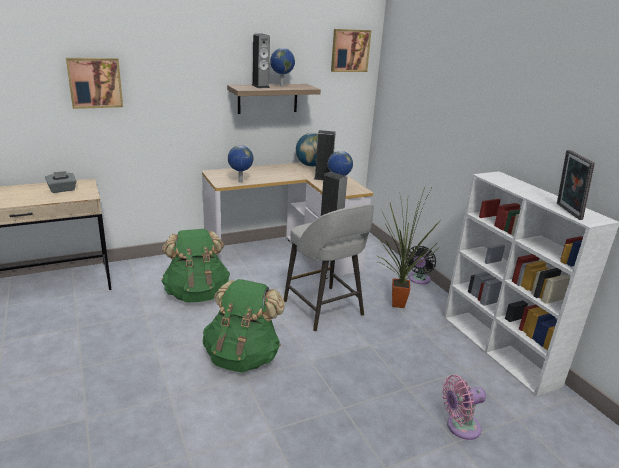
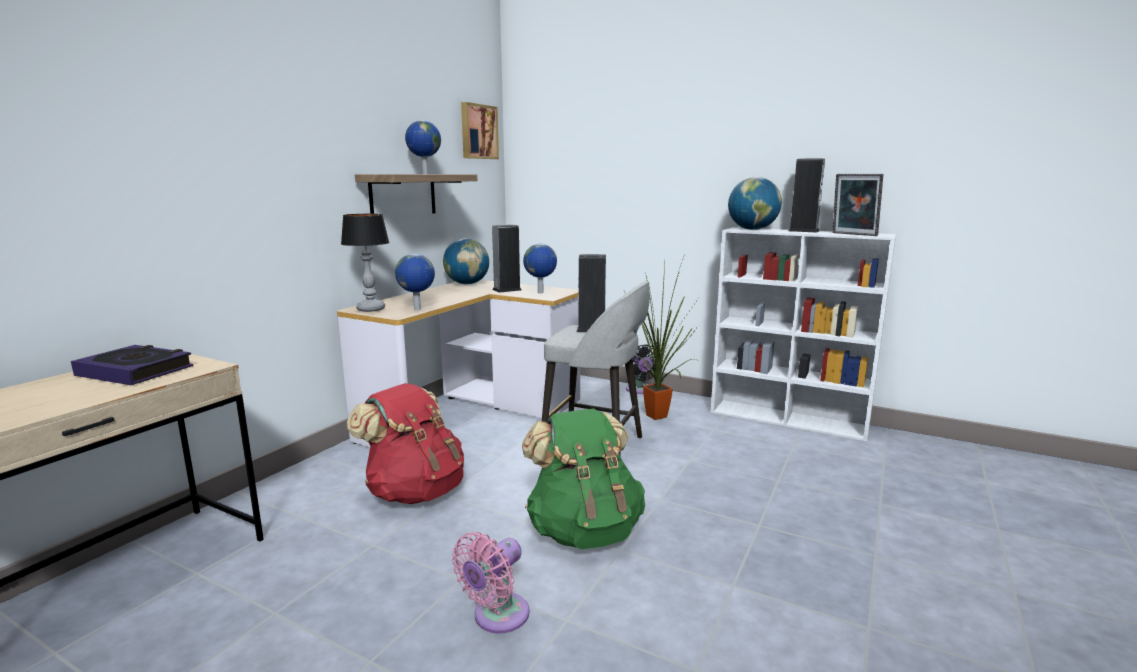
camera: 35 degrees left, 10 degrees down
grey tissue box [45,171,76,193] -> book [71,345,193,385]
picture [66,58,123,109] -> none
green backpack [161,229,230,303] -> red backpack [347,383,464,504]
speaker [252,33,270,88] -> speaker moved to [788,158,825,233]
pink fan [442,375,486,440] -> pink fan moved to [452,532,529,633]
none -> table lamp [341,214,389,312]
none -> globe [728,177,782,230]

